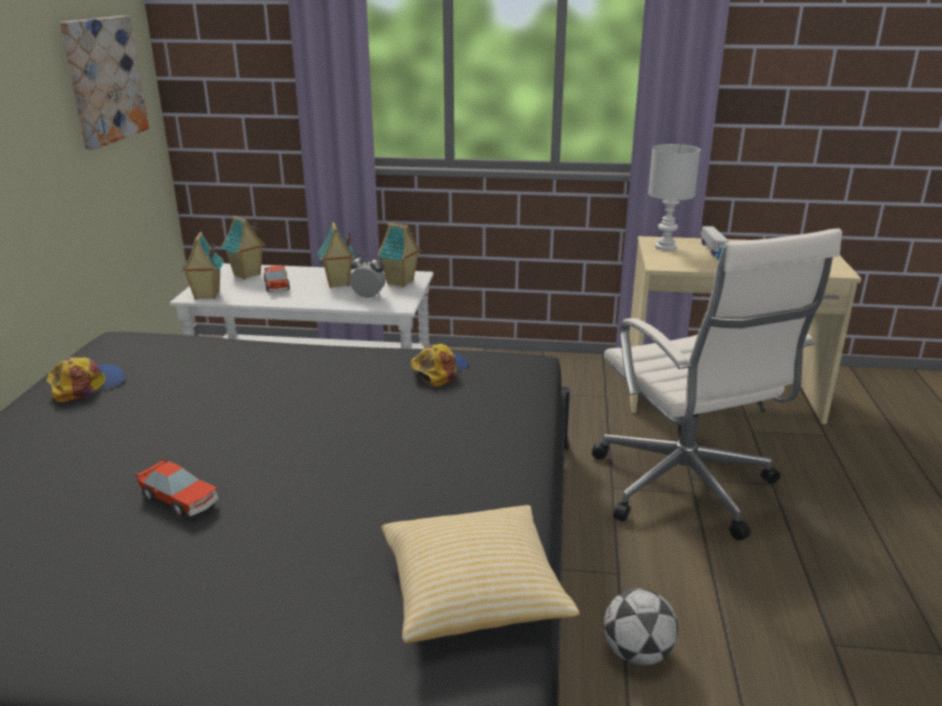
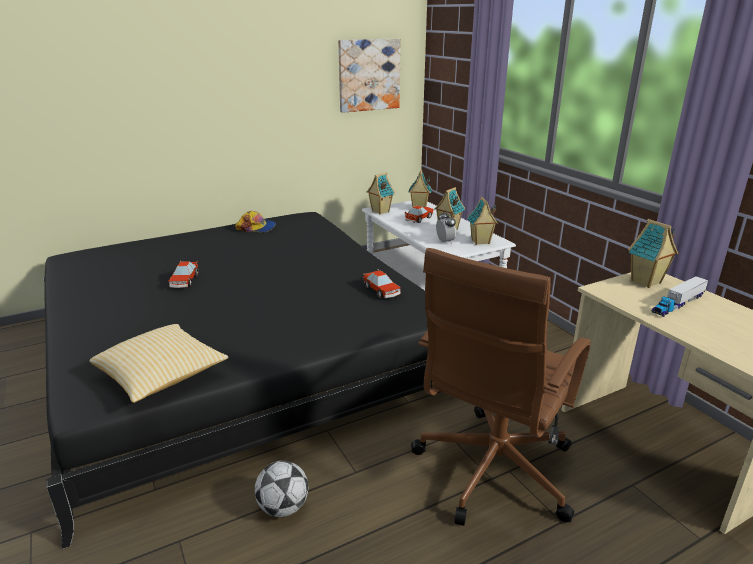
camera: 55 degrees right, 0 degrees up
cap [411,344,469,387] -> toy car [363,269,401,298]
white office chair [592,228,842,540] -> brown office chair [411,248,591,526]
white table lamp [648,144,701,251] -> toy house [628,219,678,288]

